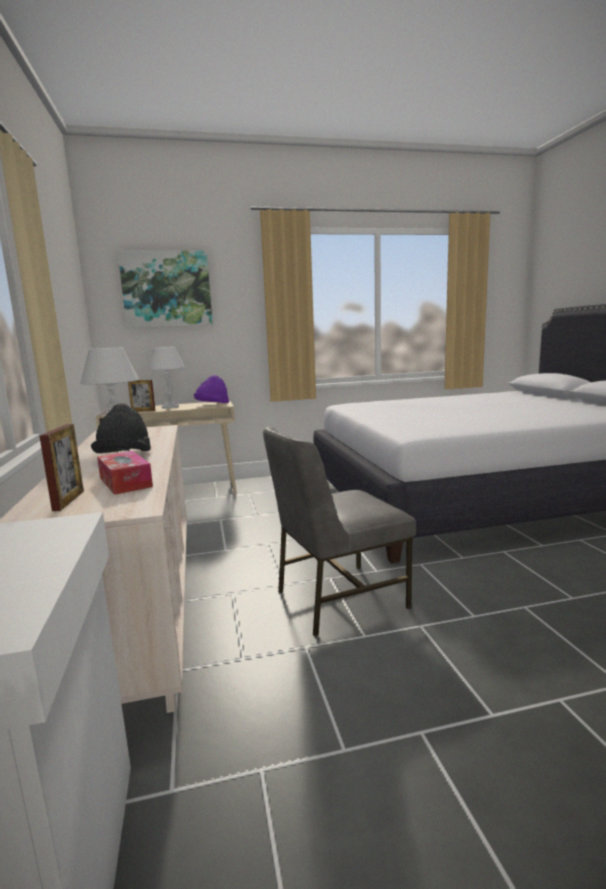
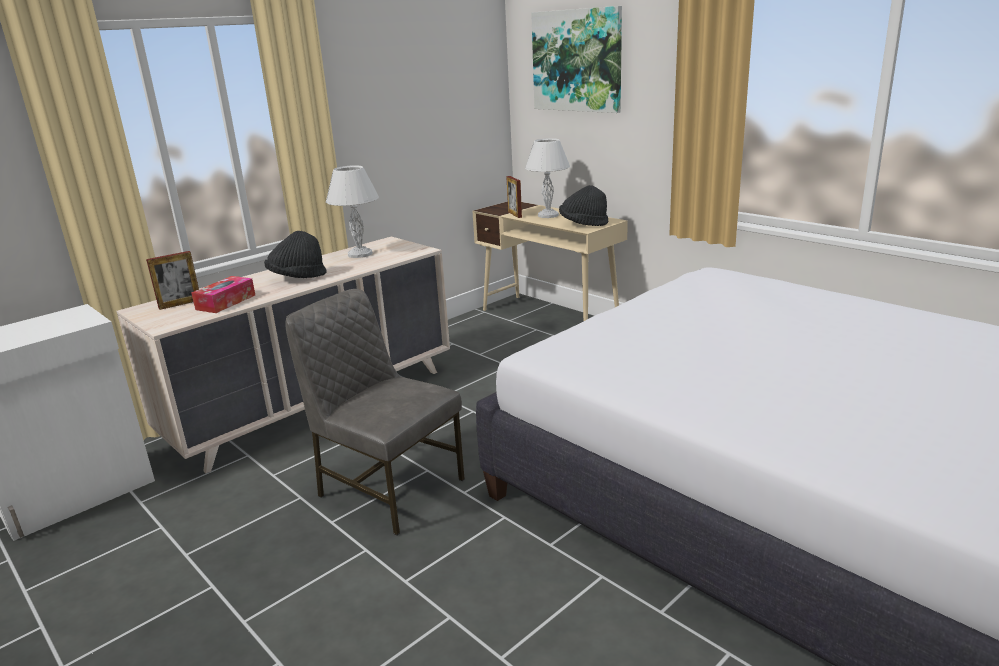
camera: 60 degrees right, 10 degrees up
purple hat [194,375,229,403] -> black hat [559,185,608,226]

